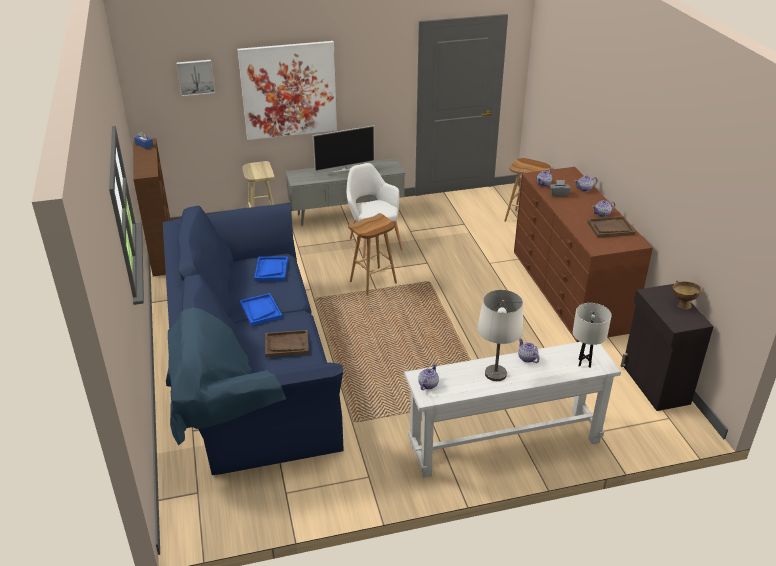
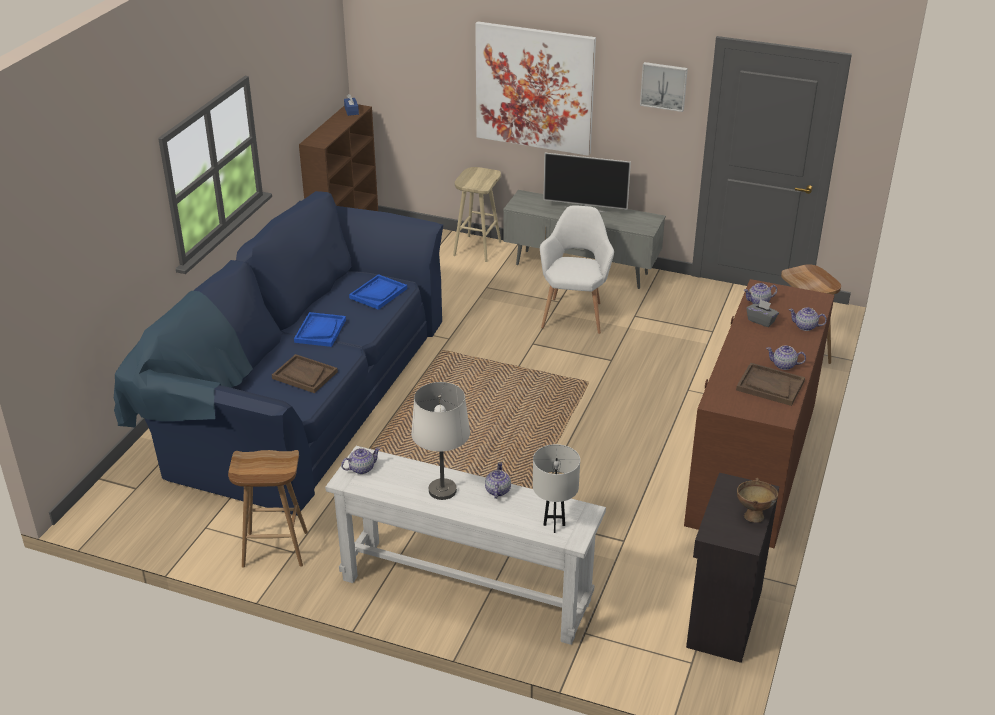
camera: 35 degrees right, 0 degrees up
picture [176,60,215,96] -> picture moved to [640,62,688,112]
brown stool [348,213,397,295] -> brown stool moved to [228,450,308,568]

